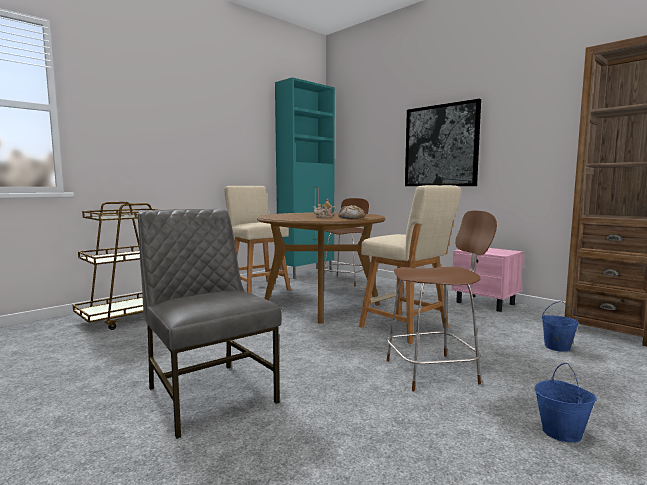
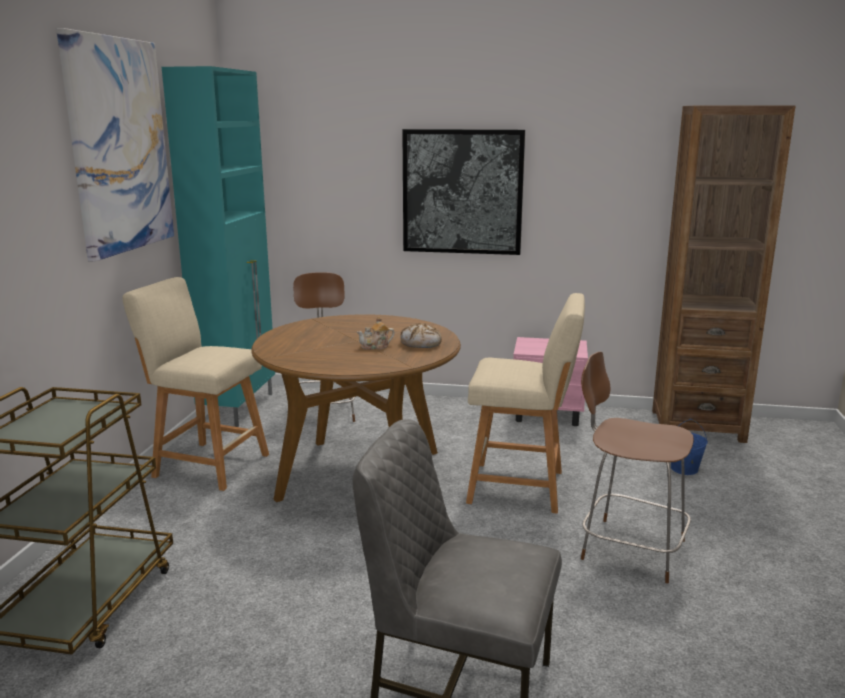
camera: 35 degrees left, 10 degrees up
brown chair [387,211,497,391] -> brown chair turned 105 degrees counterclockwise [581,351,694,583]
blue bucket [534,363,597,443] -> none
none -> picture [56,28,174,262]

